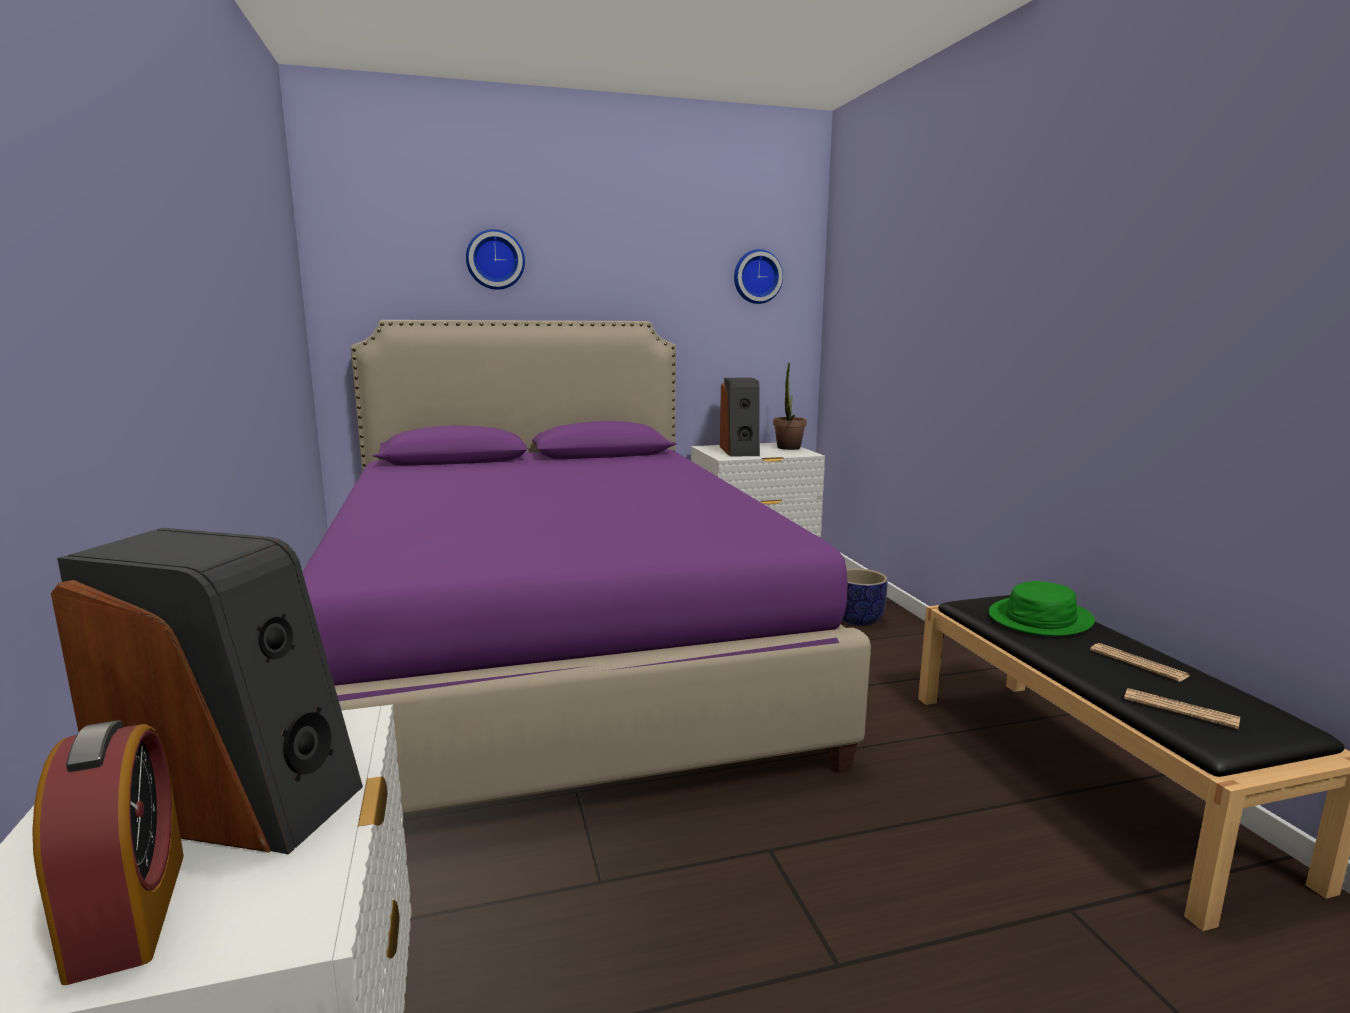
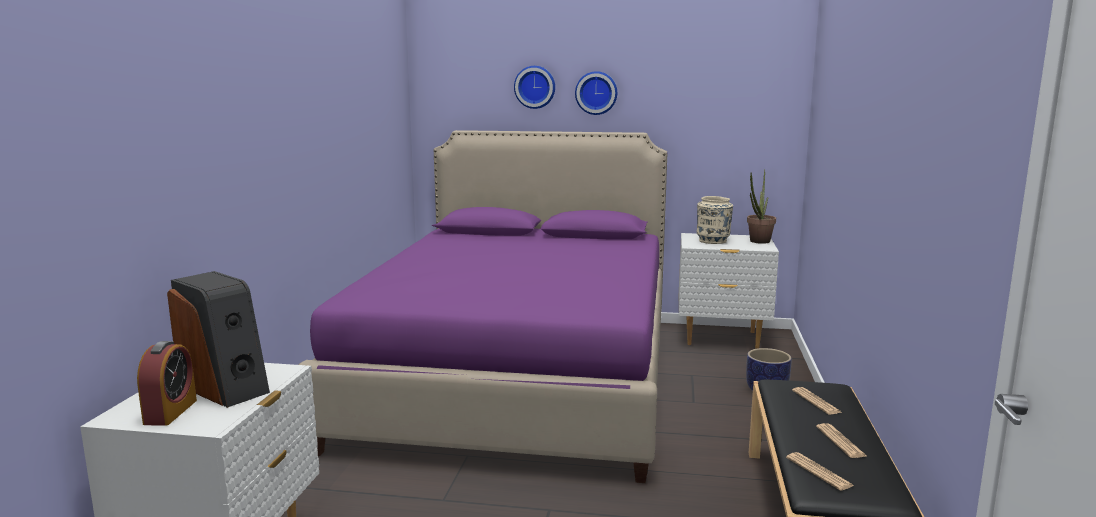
camera: 25 degrees right, 0 degrees up
speaker [720,378,760,456] -> beige vase [697,196,733,244]
wall clock [734,249,783,304] -> wall clock moved to [575,71,617,115]
green hat [989,581,1095,636] -> newspaper [792,387,841,415]

